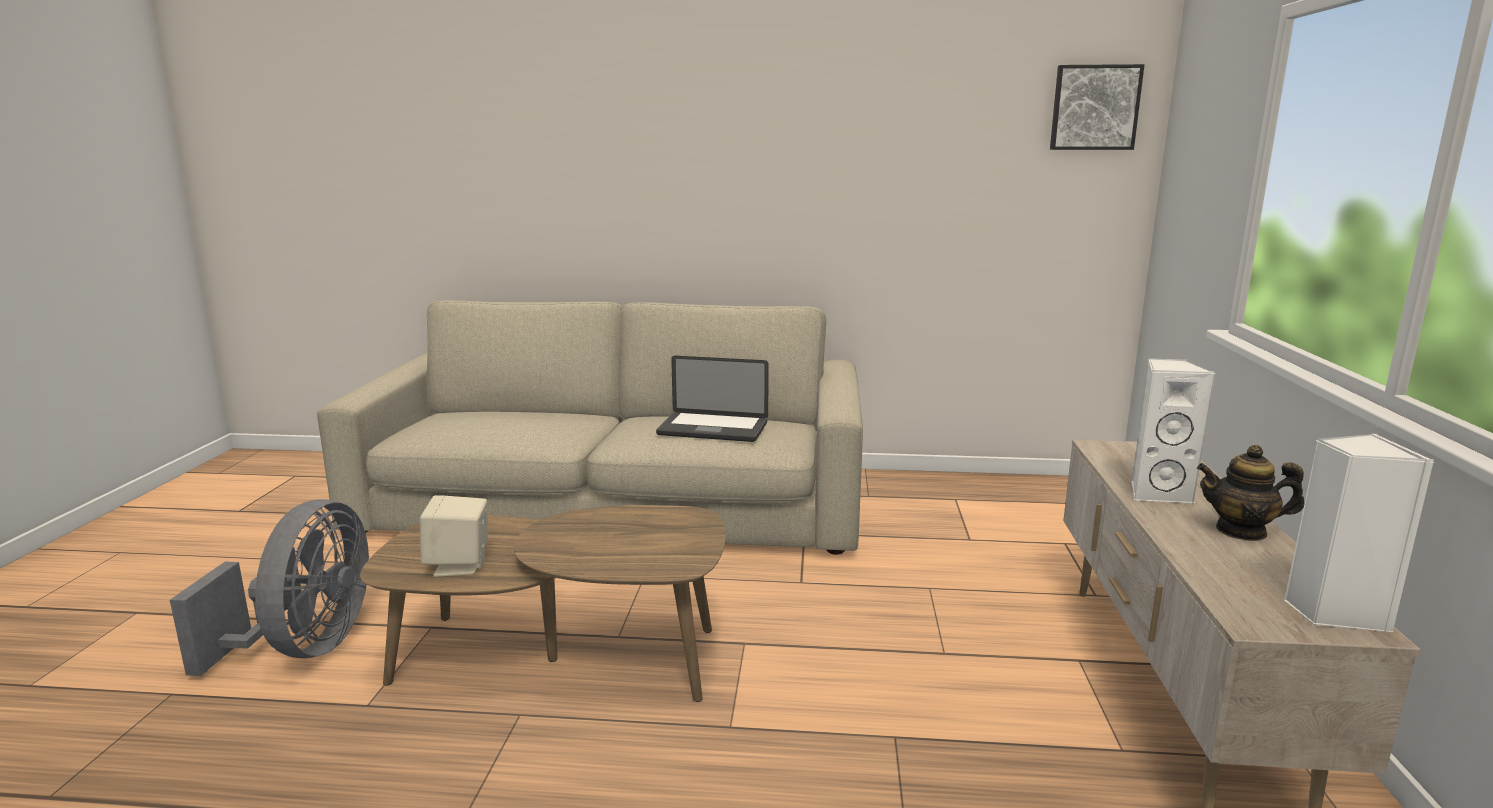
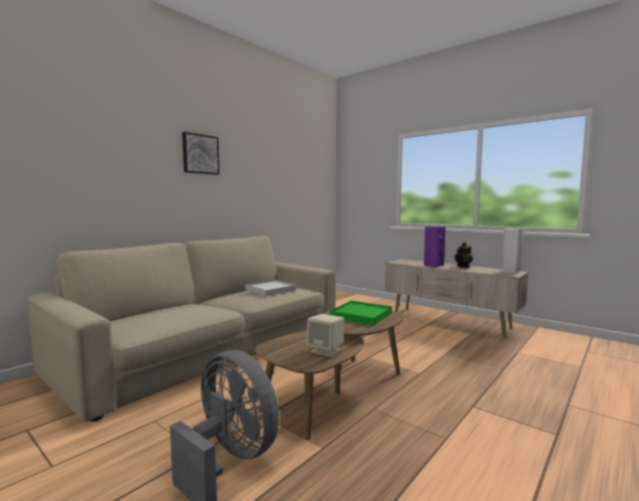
camera: 55 degrees left, 10 degrees down
laptop [656,356,769,442] -> white tray [245,280,296,296]
picture [1050,64,1144,150] -> picture moved to [182,132,220,175]
white speaker [1131,358,1216,504] -> purple speaker [424,226,446,268]
none -> green tray [330,301,392,326]

